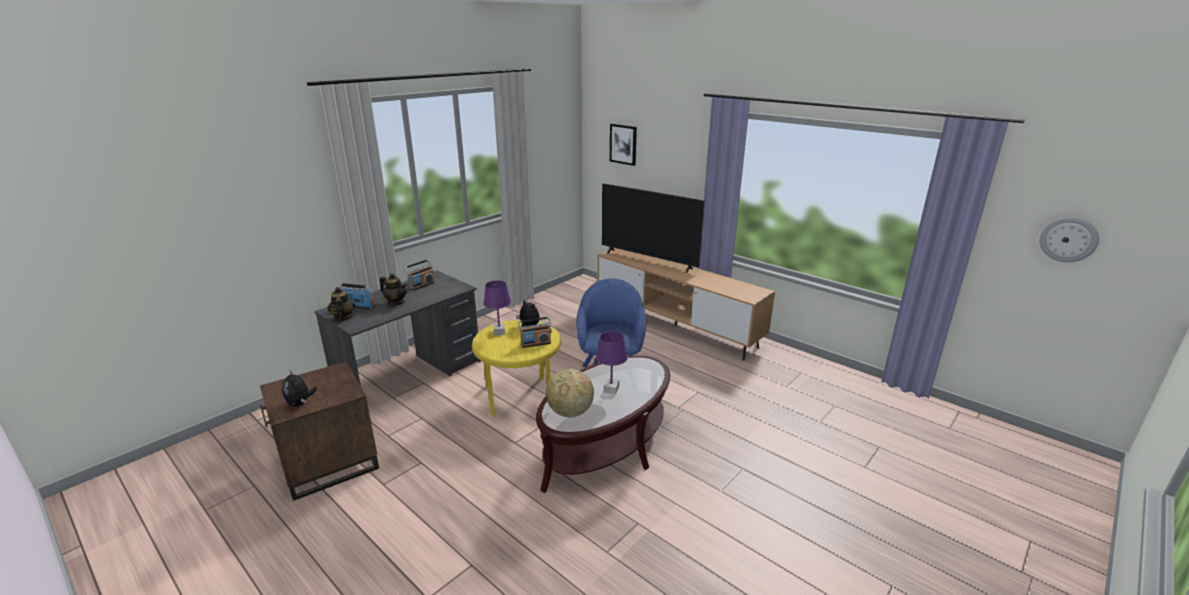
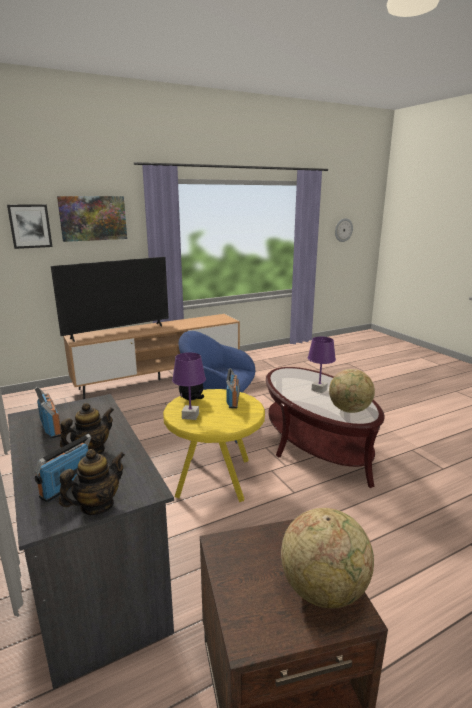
camera: 70 degrees left, 5 degrees down
plush toy [282,369,317,407] -> globe [281,508,374,608]
teapot [327,287,355,321] -> teapot turned 135 degrees clockwise [59,449,125,515]
none -> picture [57,196,127,242]

